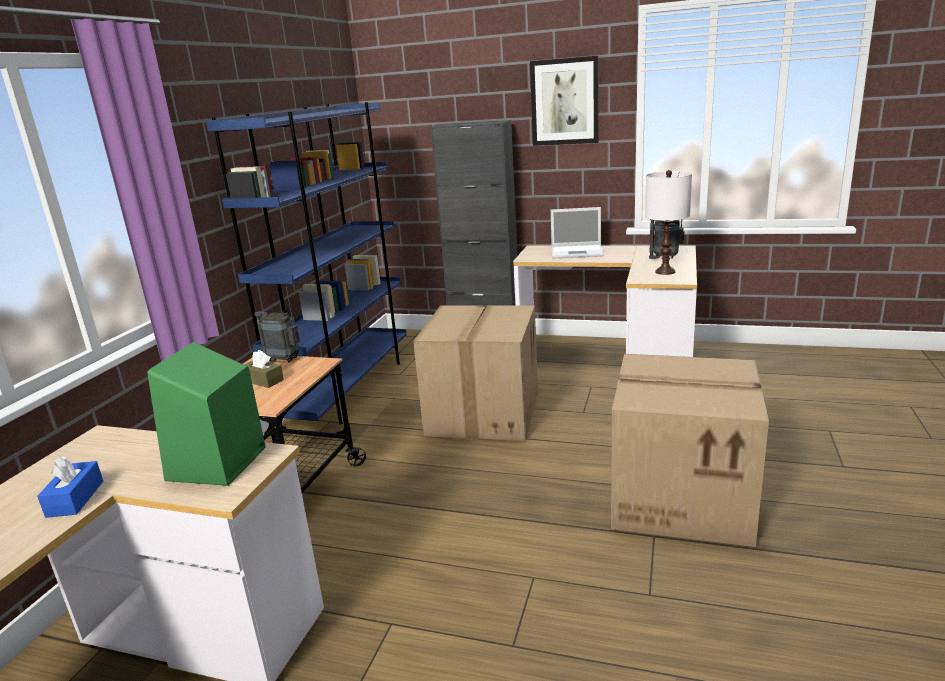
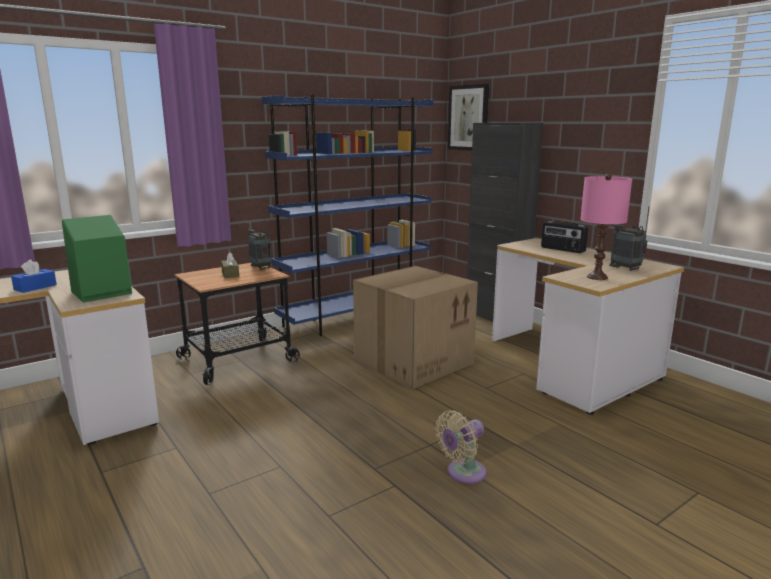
camera: 35 degrees right, 5 degrees down
picture [530,56,599,146] -> picture moved to [448,84,489,151]
laptop [551,207,604,259] -> radio [541,221,588,253]
cardboard box [611,354,769,547] -> beige fan [435,410,487,484]
white table lamp [645,170,692,275] -> pink table lamp [580,174,632,280]

